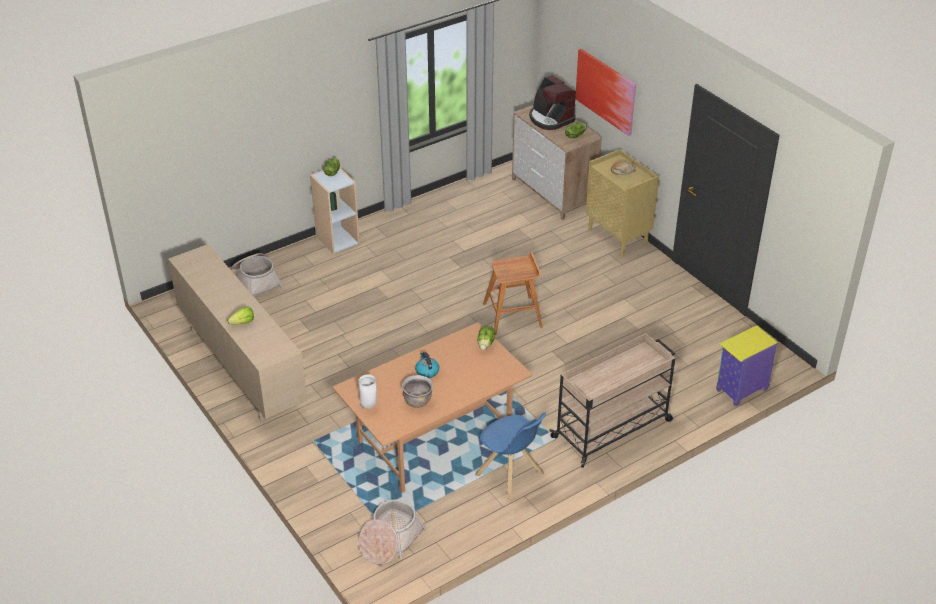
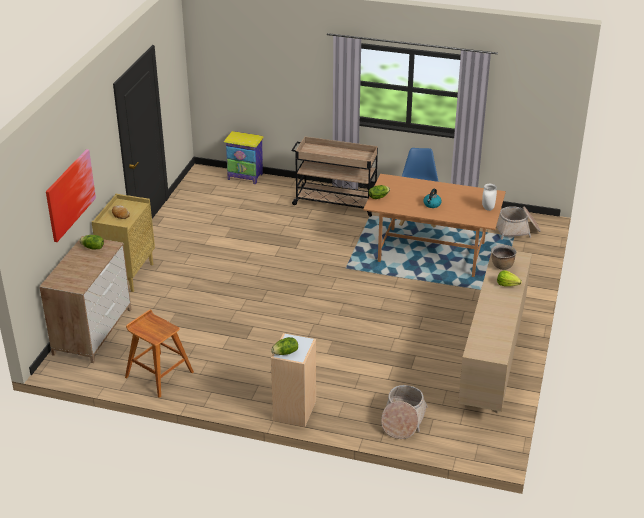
camera: 130 degrees left, 5 degrees down
brown cooking pot [402,375,433,408] -> brown cooking pot moved to [491,245,516,270]
brown stool [483,252,543,335] -> brown stool moved to [125,310,194,398]
coffee machine [529,75,576,130] -> none

